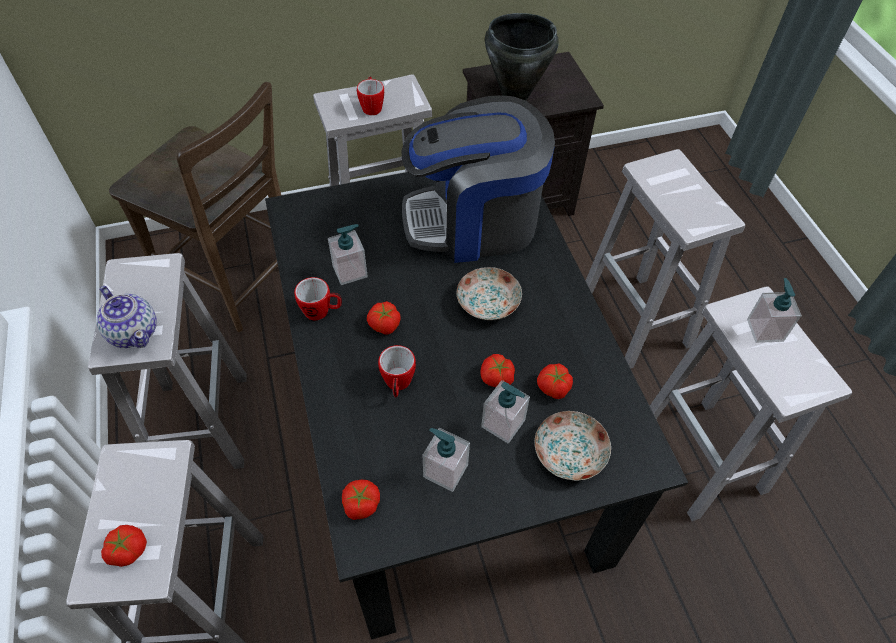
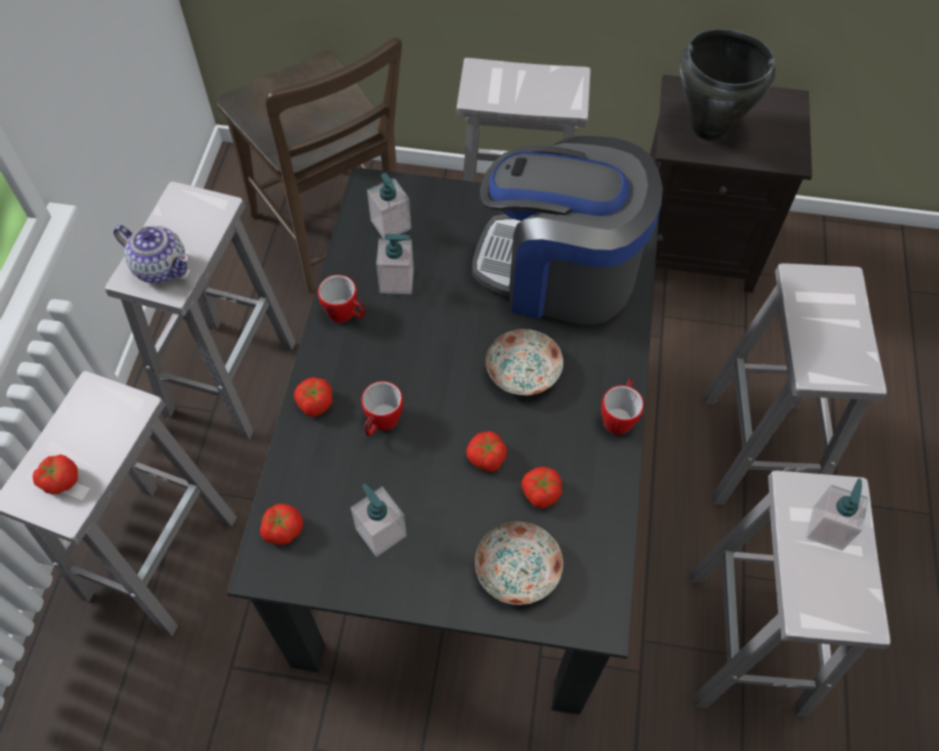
camera: 25 degrees right, 5 degrees up
teapot [96,286,156,348] -> teapot turned 45 degrees counterclockwise [114,225,189,283]
mug [357,77,384,115] -> mug moved to [601,378,644,435]
tomato [367,301,400,335] -> tomato moved to [294,377,332,417]
soap dispenser [481,380,530,443] -> soap dispenser moved to [367,173,411,238]

